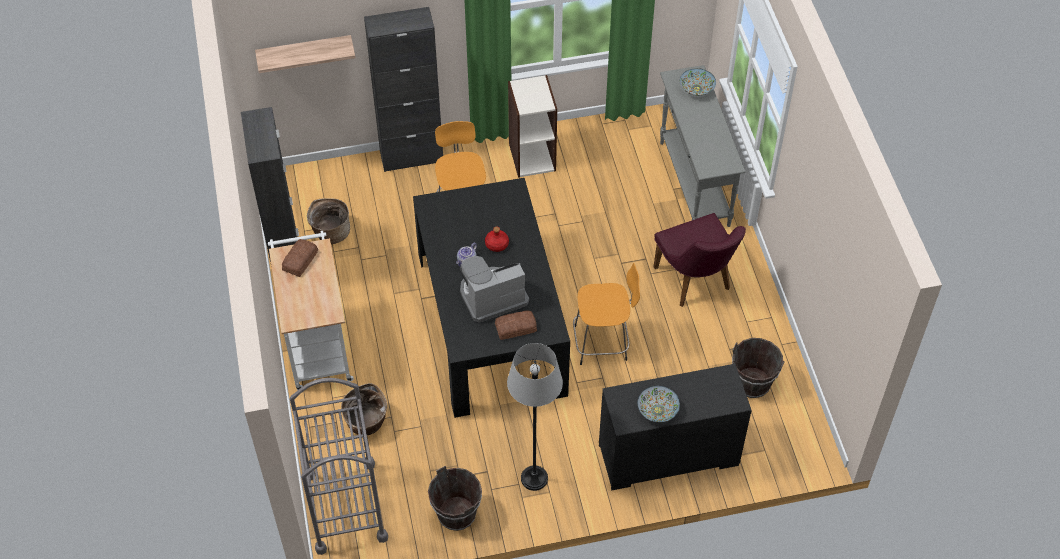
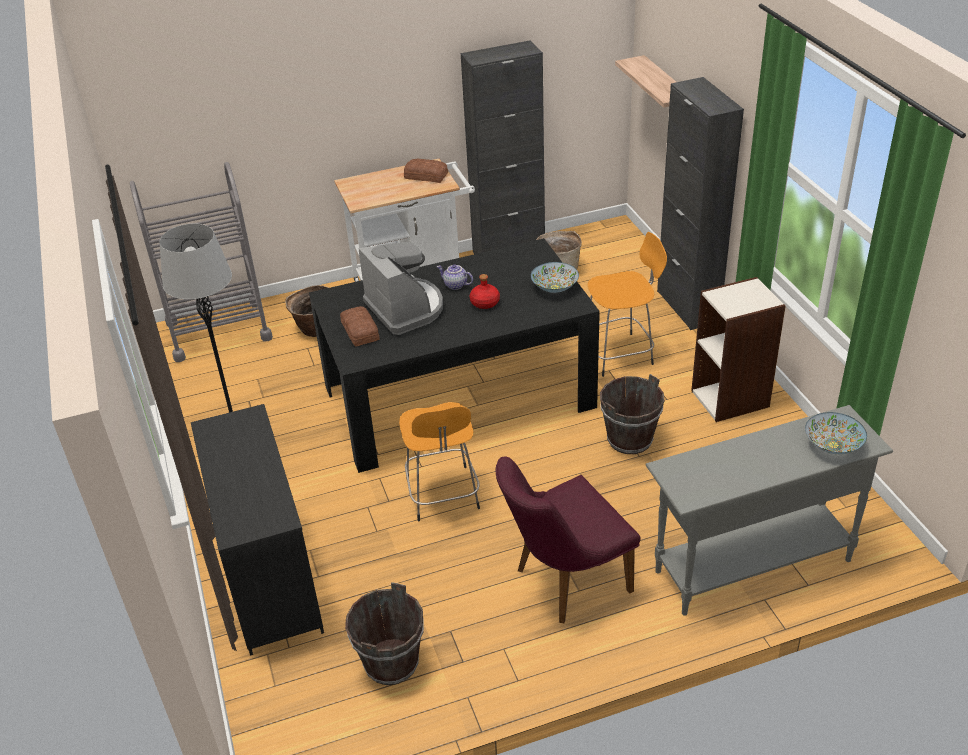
camera: 85 degrees right, 15 degrees down
brown bucket [428,466,482,531] -> brown bucket moved to [600,374,664,454]
bowl [638,386,680,422] -> bowl moved to [530,262,579,293]

